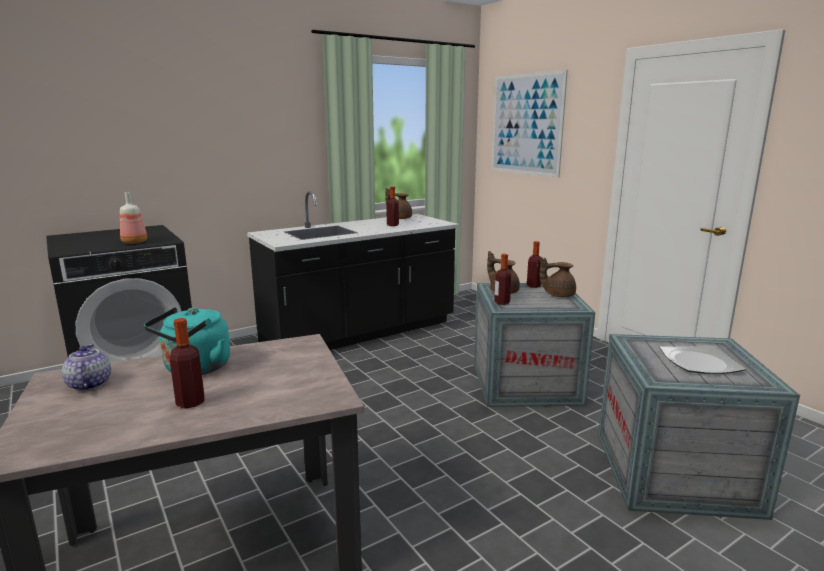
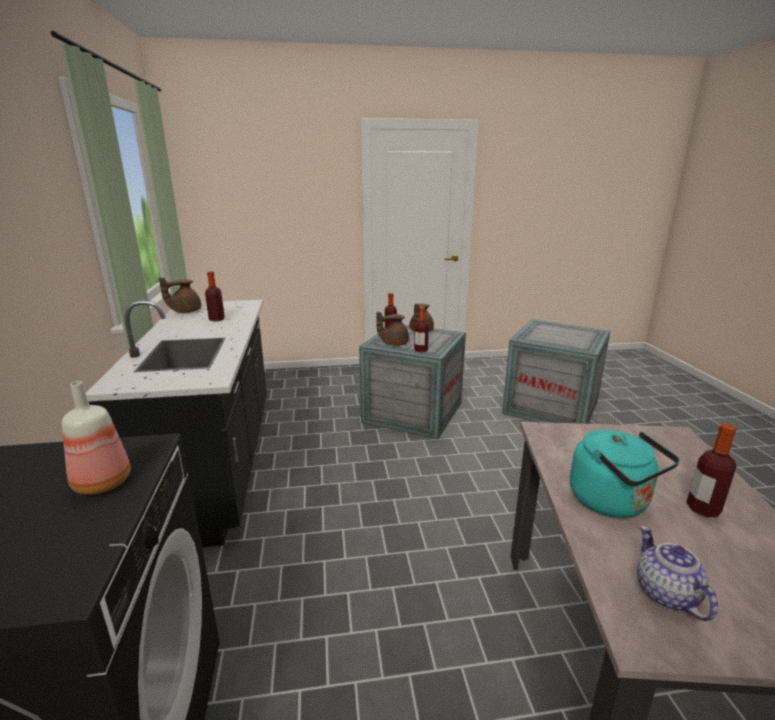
camera: 65 degrees left, 5 degrees up
teapot [62,344,111,391] -> teapot turned 75 degrees clockwise [637,526,718,621]
picture [492,70,568,178] -> none
plate [660,346,746,374] -> none

